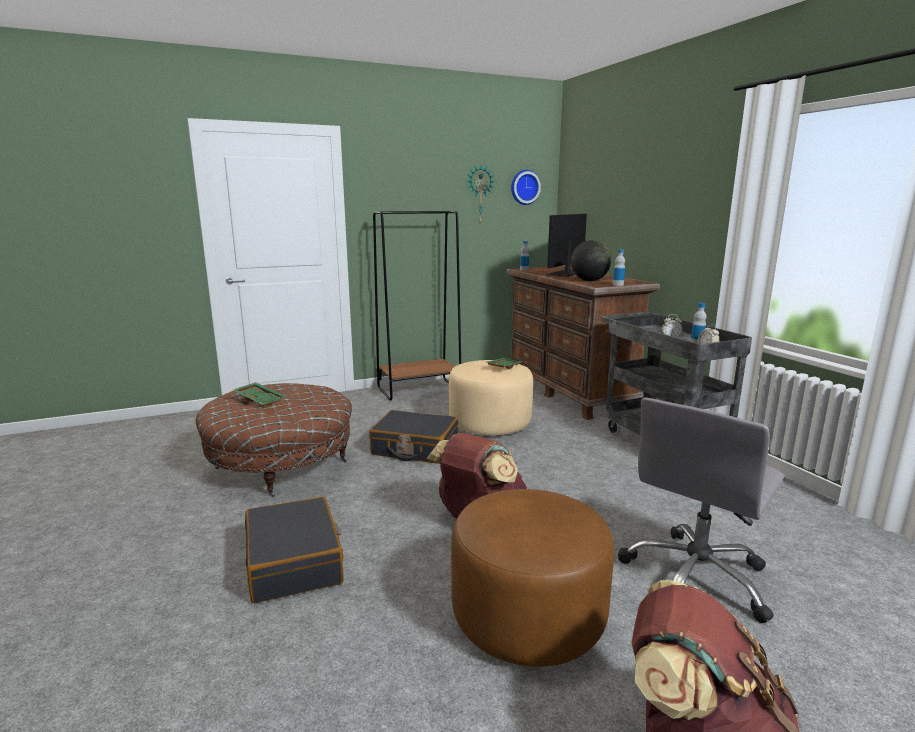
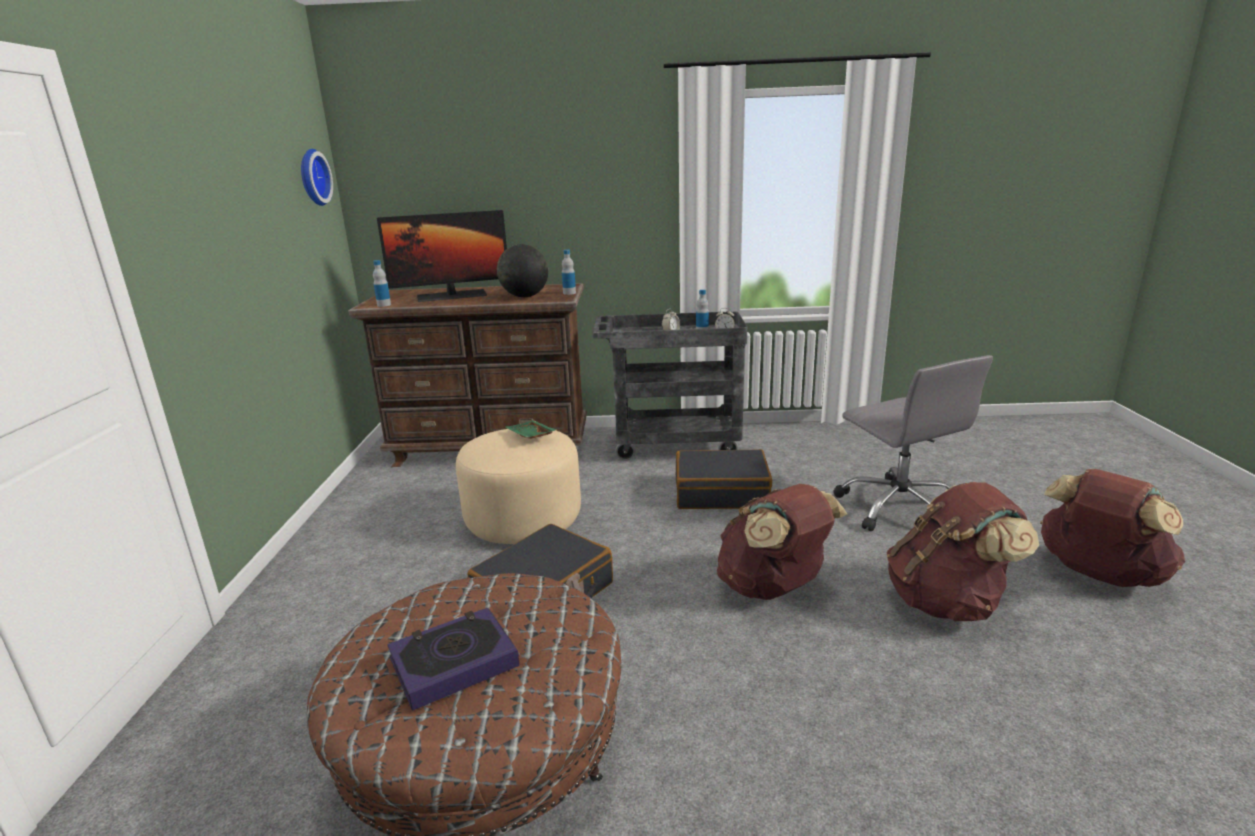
camera: 65 degrees left, 5 degrees up
green tray [233,382,285,406] -> book [387,607,519,710]
black suitcase [245,496,343,603] -> black suitcase moved to [676,449,772,509]
clothes rack [373,211,461,401] -> none
brown ottoman [451,489,614,667] -> brown backpack [887,482,1039,621]
wall clock [467,165,495,225] -> none
monitor [546,214,587,277] -> monitor turned 75 degrees counterclockwise [377,210,507,302]

